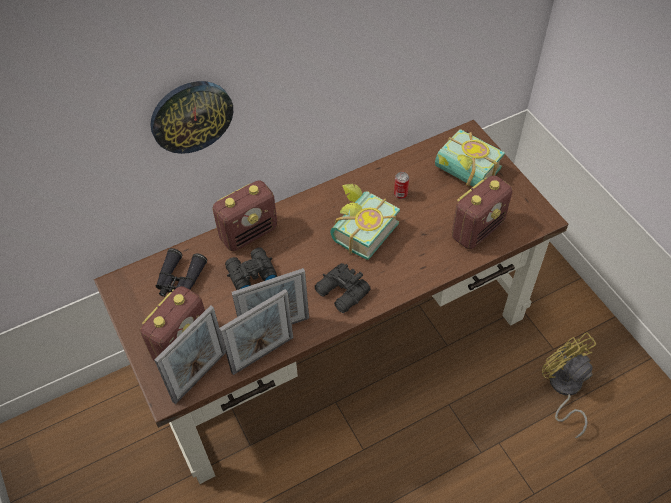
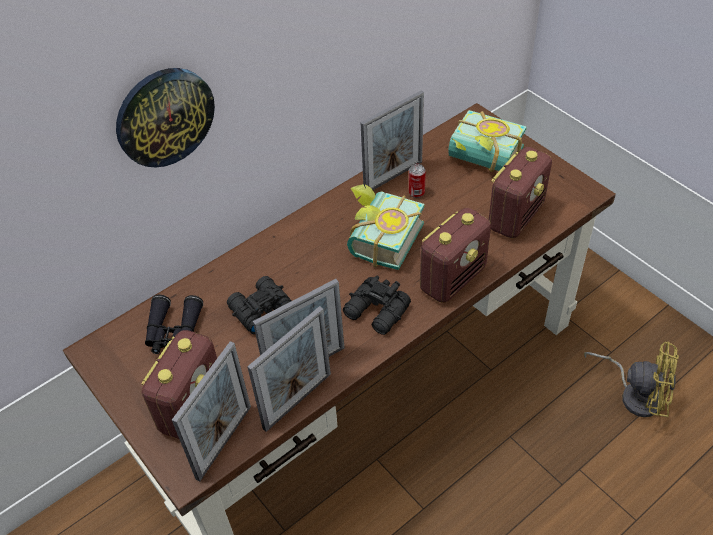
camera: 10 degrees left, 5 degrees down
radio [212,180,277,251] -> radio moved to [420,208,491,303]
yellow fan [542,332,596,438] -> yellow fan turned 150 degrees clockwise [584,342,679,417]
none -> picture frame [361,90,424,190]

